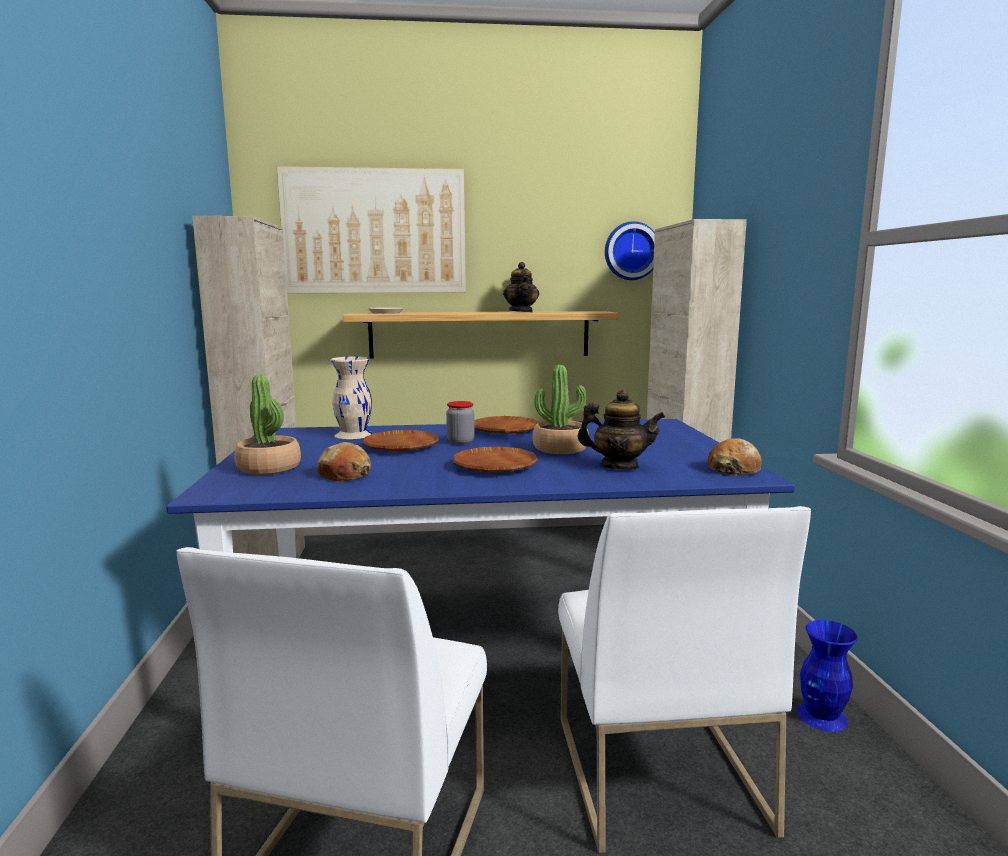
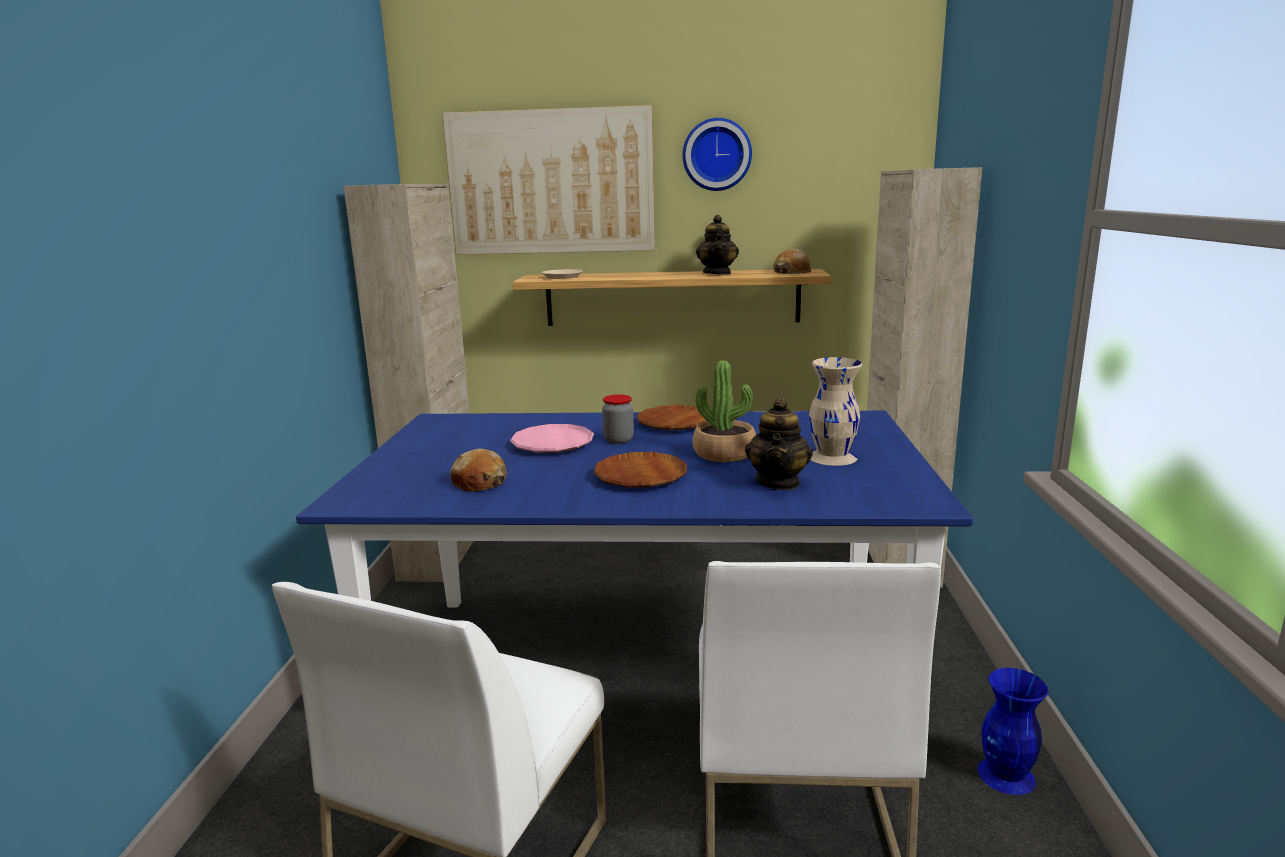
camera: 10 degrees right, 5 degrees up
potted plant [234,375,301,475] -> none
beige vase [330,356,373,439] -> beige vase moved to [809,357,862,466]
brown plate [362,430,439,451] -> pink plate [510,424,594,453]
teapot [577,390,665,470] -> teapot turned 75 degrees clockwise [745,398,813,490]
wall clock [605,221,655,280] -> wall clock moved to [682,118,752,191]
bread [707,438,762,476] -> bread moved to [773,249,811,274]

